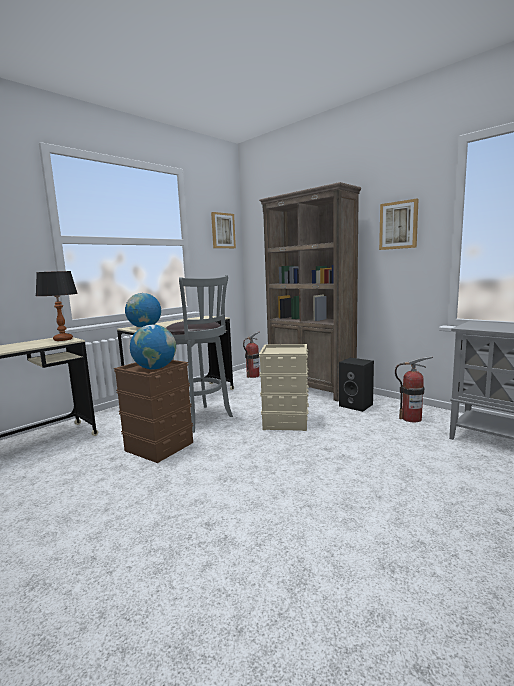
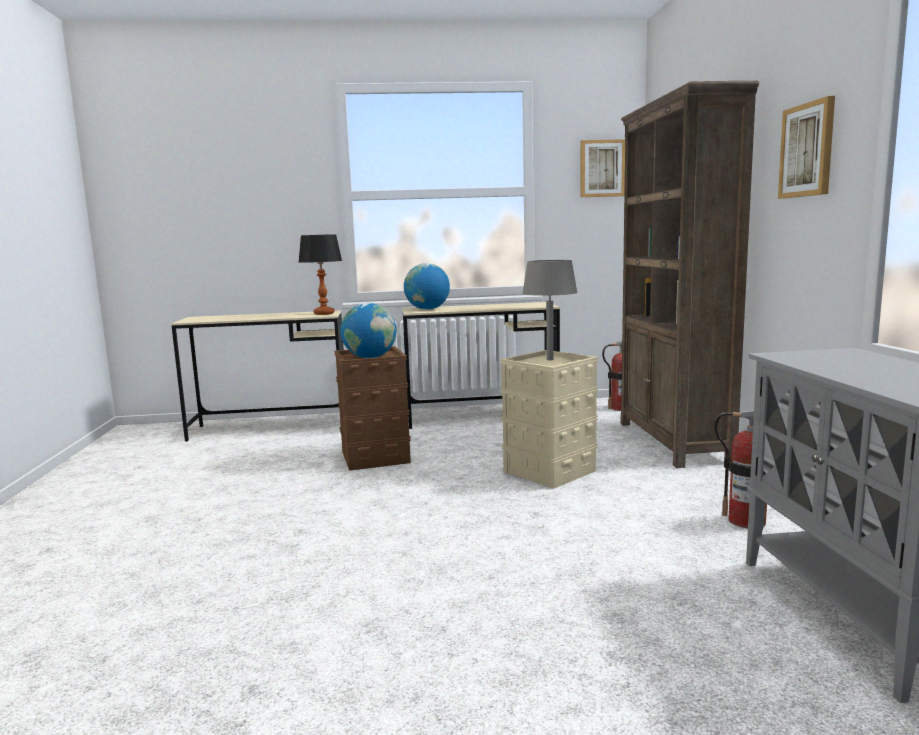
camera: 40 degrees right, 0 degrees up
grey stool [166,275,233,433] -> none
black speaker [339,358,374,412] -> none
none -> grey table lamp [522,260,578,360]

